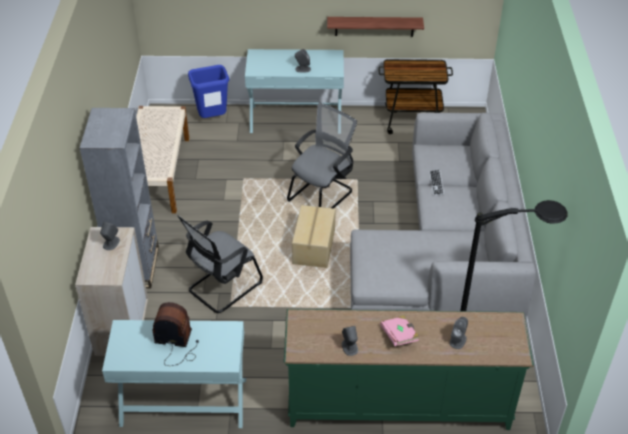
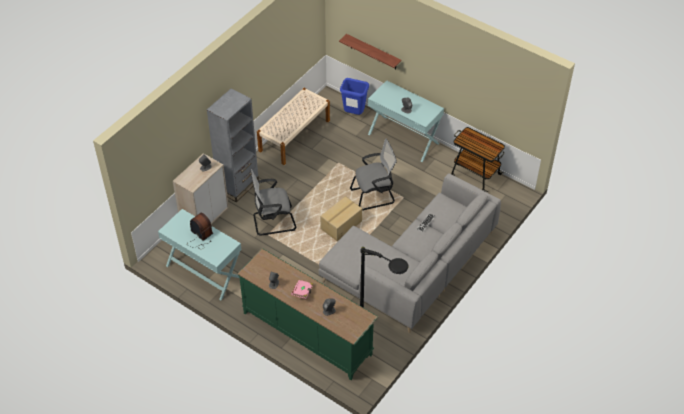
camera: 35 degrees right, 5 degrees up
shelf [327,17,424,37] -> shelf moved to [339,34,401,69]

